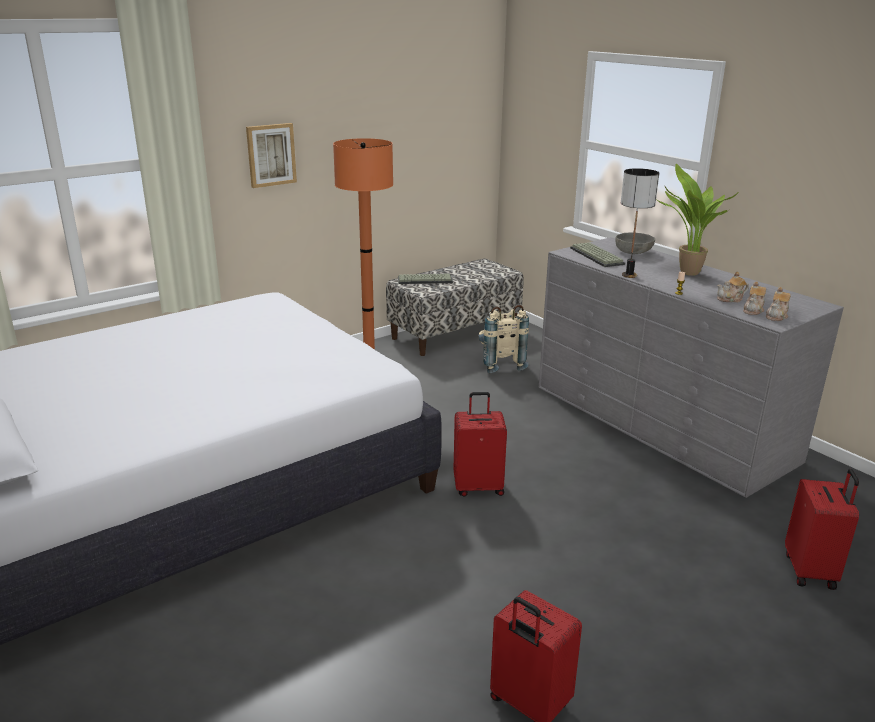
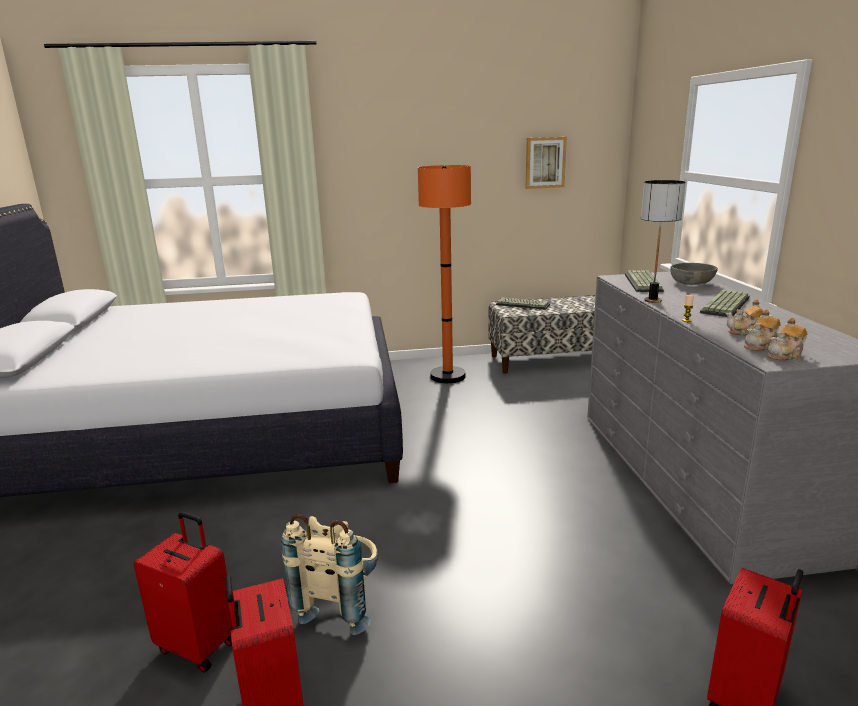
camera: 30 degrees right, 5 degrees down
picture [246,123,297,188] -> picture moved to [526,137,567,189]
red suitcase [453,392,507,497] -> red suitcase moved to [133,512,232,673]
beige backpack [478,305,529,373] -> beige backpack moved to [281,514,378,635]
potted plant [656,164,739,276] -> keyboard [700,290,750,317]

